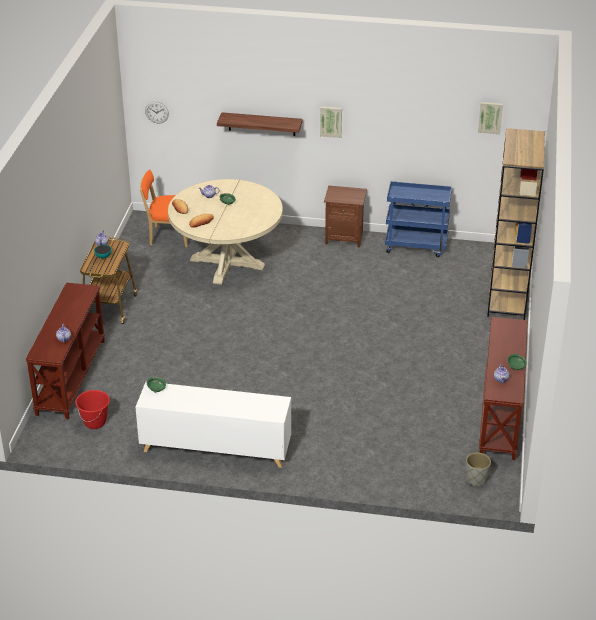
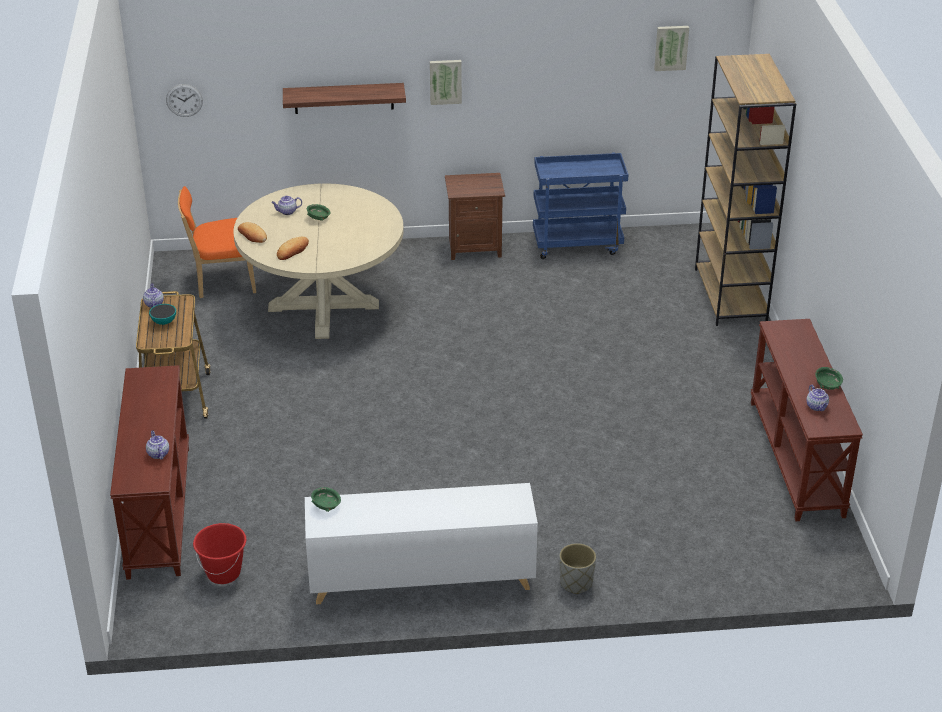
camera: 15 degrees left, 0 degrees up
grey planter [466,453,491,487] -> grey planter moved to [559,543,596,594]

